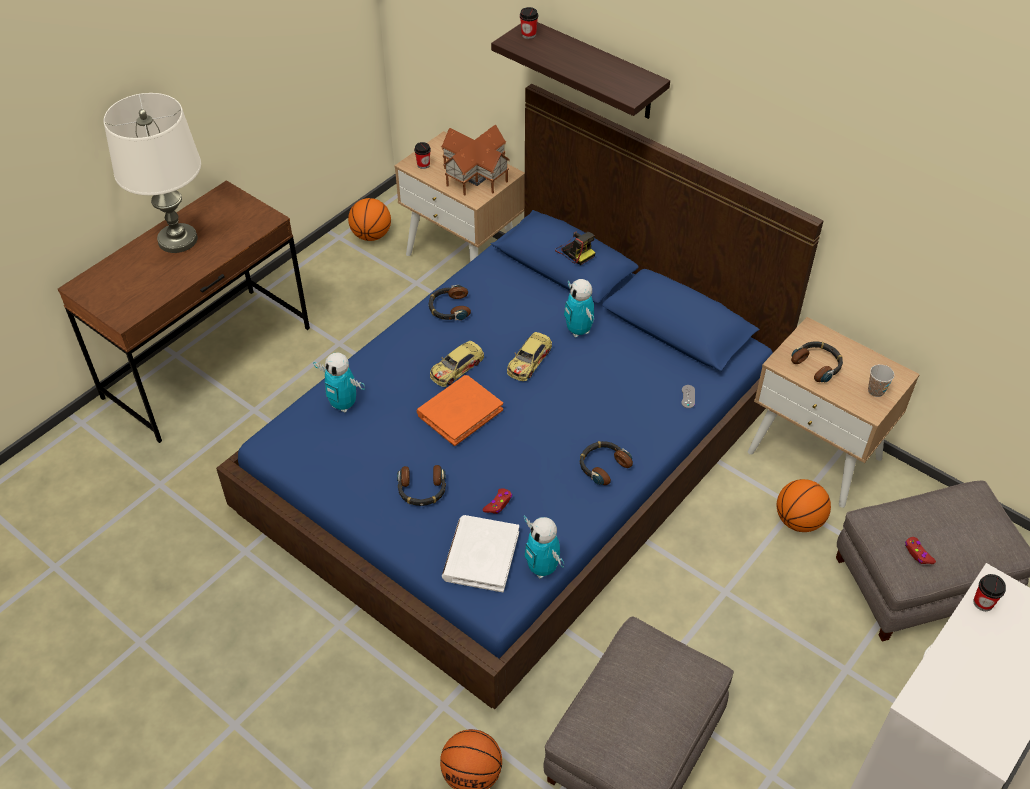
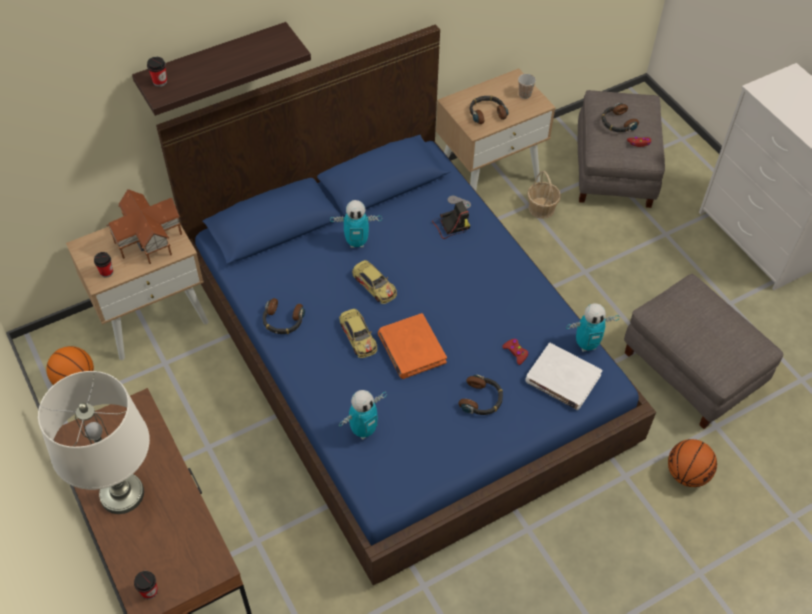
camera: 70 degrees left, 5 degrees up
camera [555,231,596,265] -> camera moved to [432,201,470,239]
headphones [580,441,633,485] -> headphones moved to [602,103,639,132]
basketball [777,479,831,532] -> basket [527,171,561,219]
cup [973,574,1006,611] -> cup moved to [134,571,158,599]

